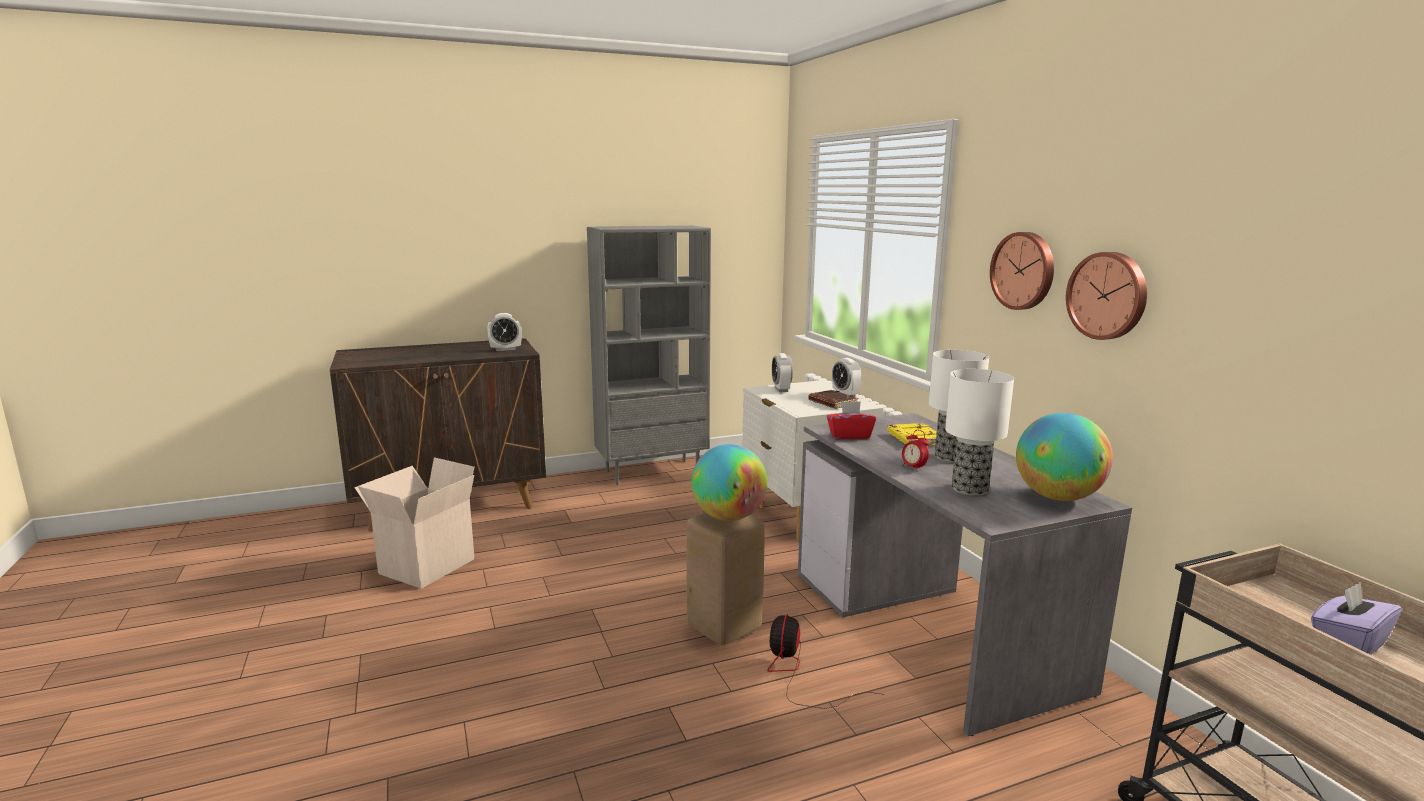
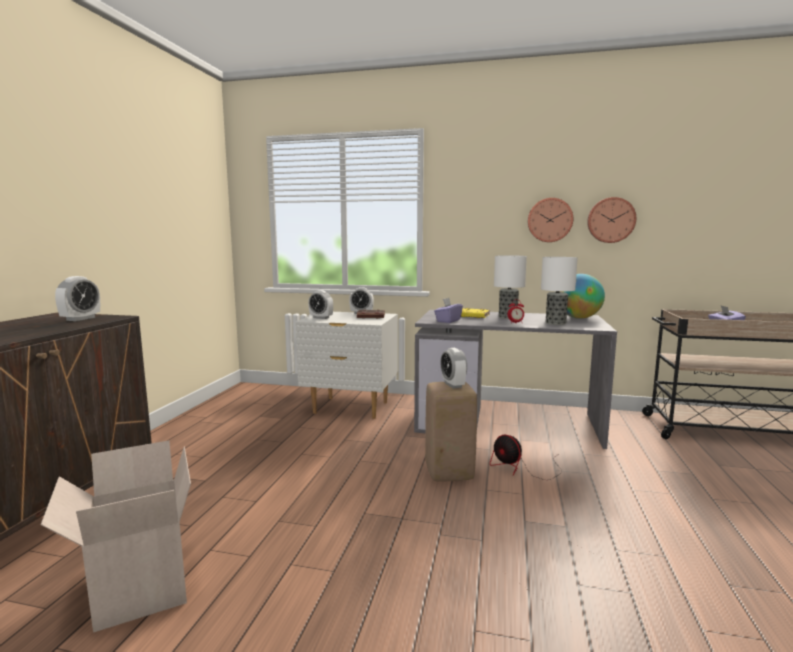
camera: 55 degrees left, 5 degrees down
grey bookcase [587,226,711,485] -> none
globe [691,444,768,521] -> alarm clock [441,348,467,389]
red tissue box [827,401,876,439] -> purple tissue box [434,298,463,323]
wall clock [990,232,1054,310] -> wall clock moved to [587,197,636,243]

